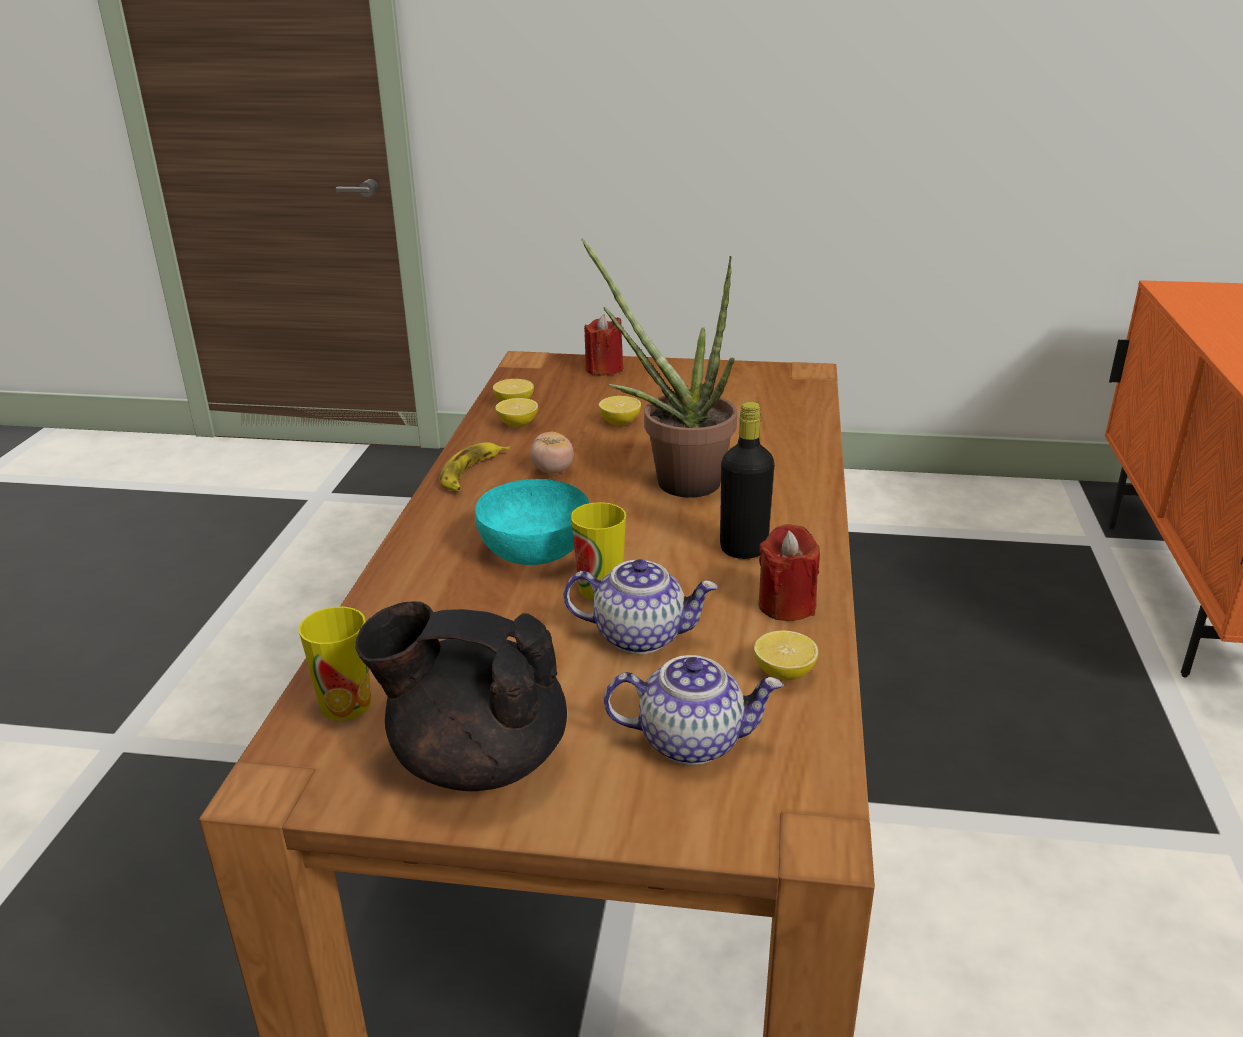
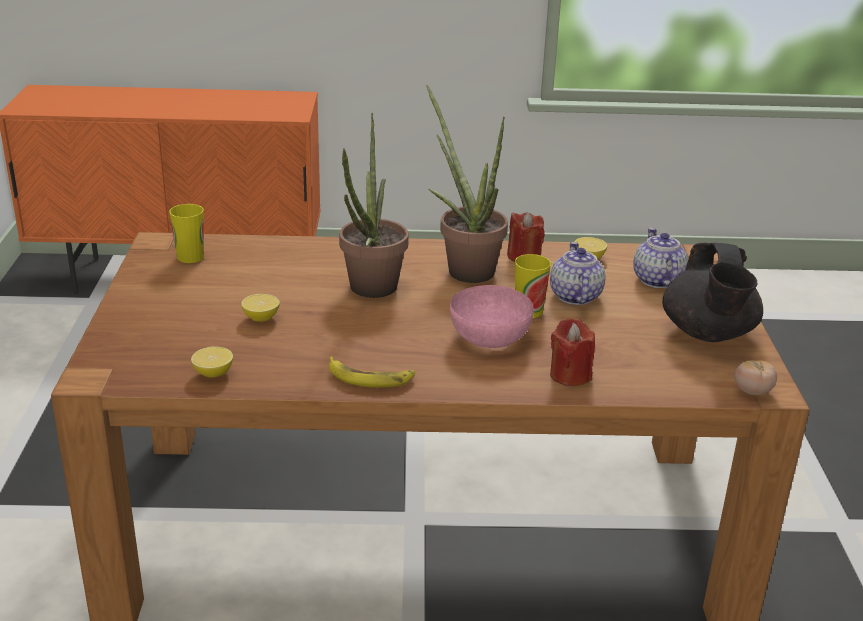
camera: 100 degrees left, 0 degrees up
cup [299,607,371,721] -> cup moved to [169,204,204,263]
turquoise bowl [475,479,589,565] -> pink bowl [450,285,534,348]
lemon [495,398,538,427] -> none
tomato [530,432,574,474] -> tomato moved to [735,360,777,395]
red candle [584,315,623,375] -> red candle moved to [550,318,595,386]
black bottle [720,402,775,559] -> potted plant [426,85,508,283]

